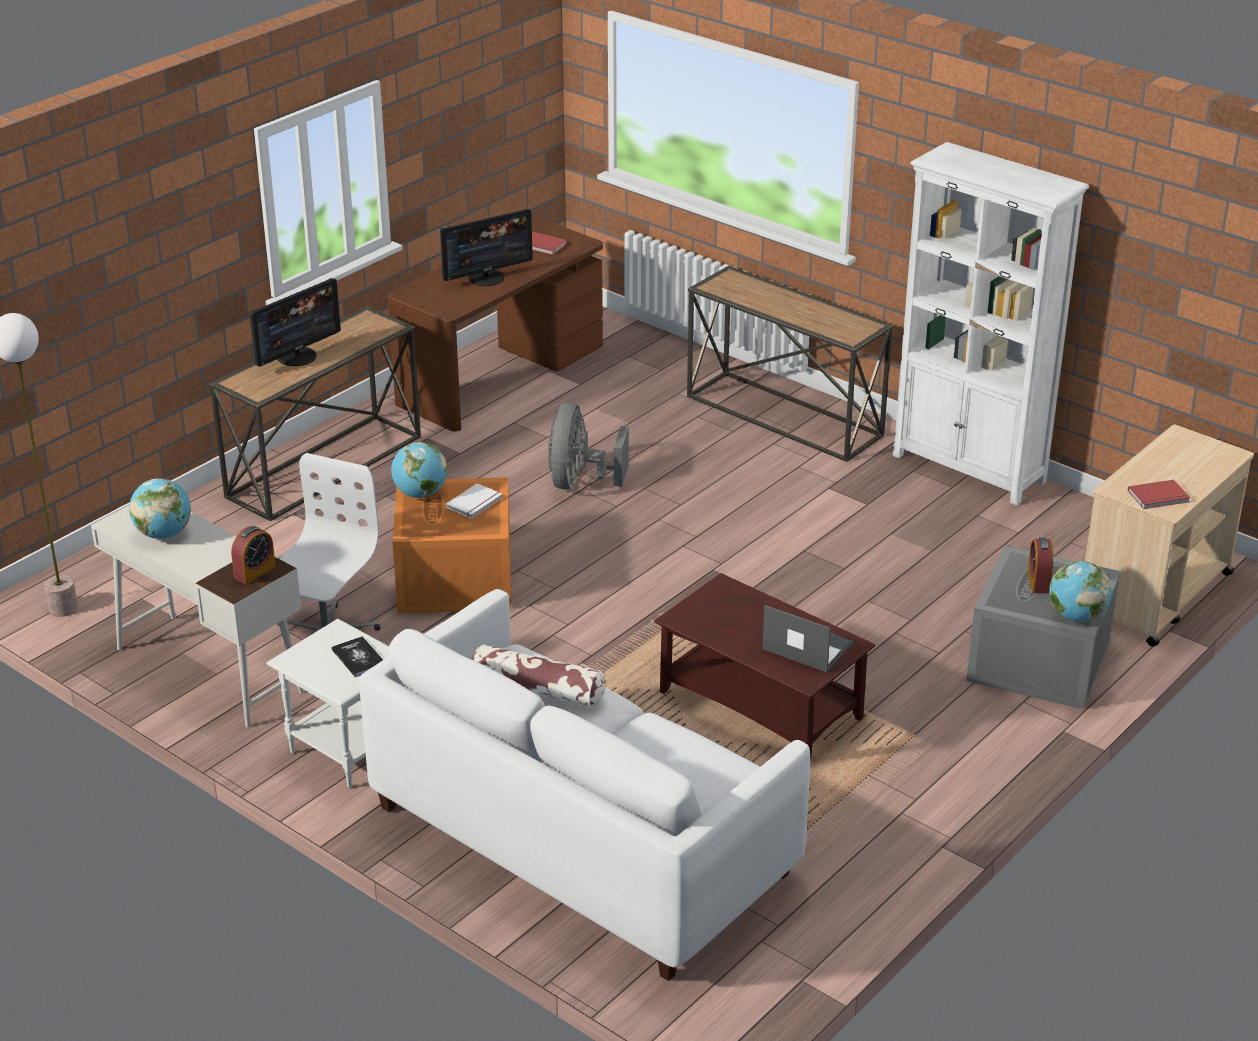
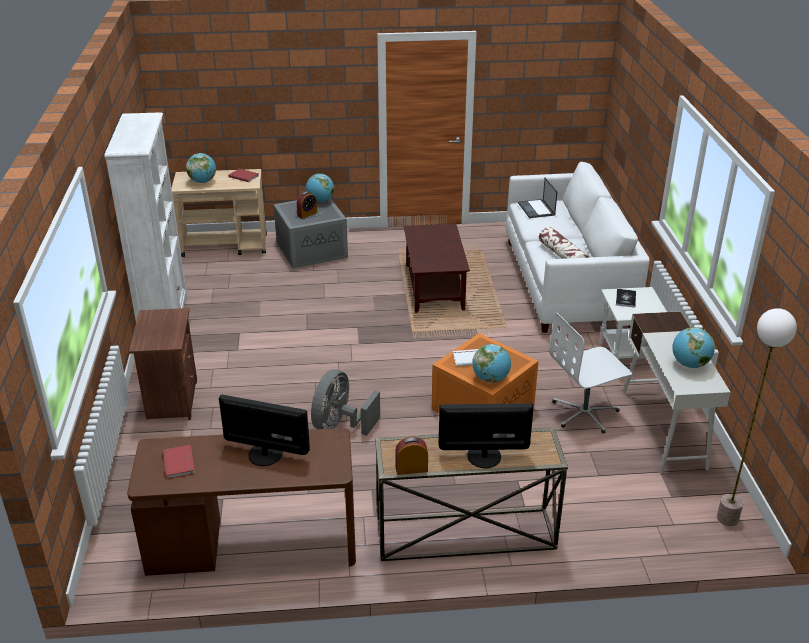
camera: 135 degrees left, 0 degrees up
alarm clock [231,526,276,584] -> alarm clock moved to [395,437,428,475]
grey fan [548,403,629,490] -> grey fan turned 150 degrees clockwise [311,369,380,436]
console table [687,266,894,462] -> brown nightstand [128,308,197,420]
laptop [763,605,853,673] -> laptop moved to [518,178,557,218]
none -> globe [186,153,216,183]

